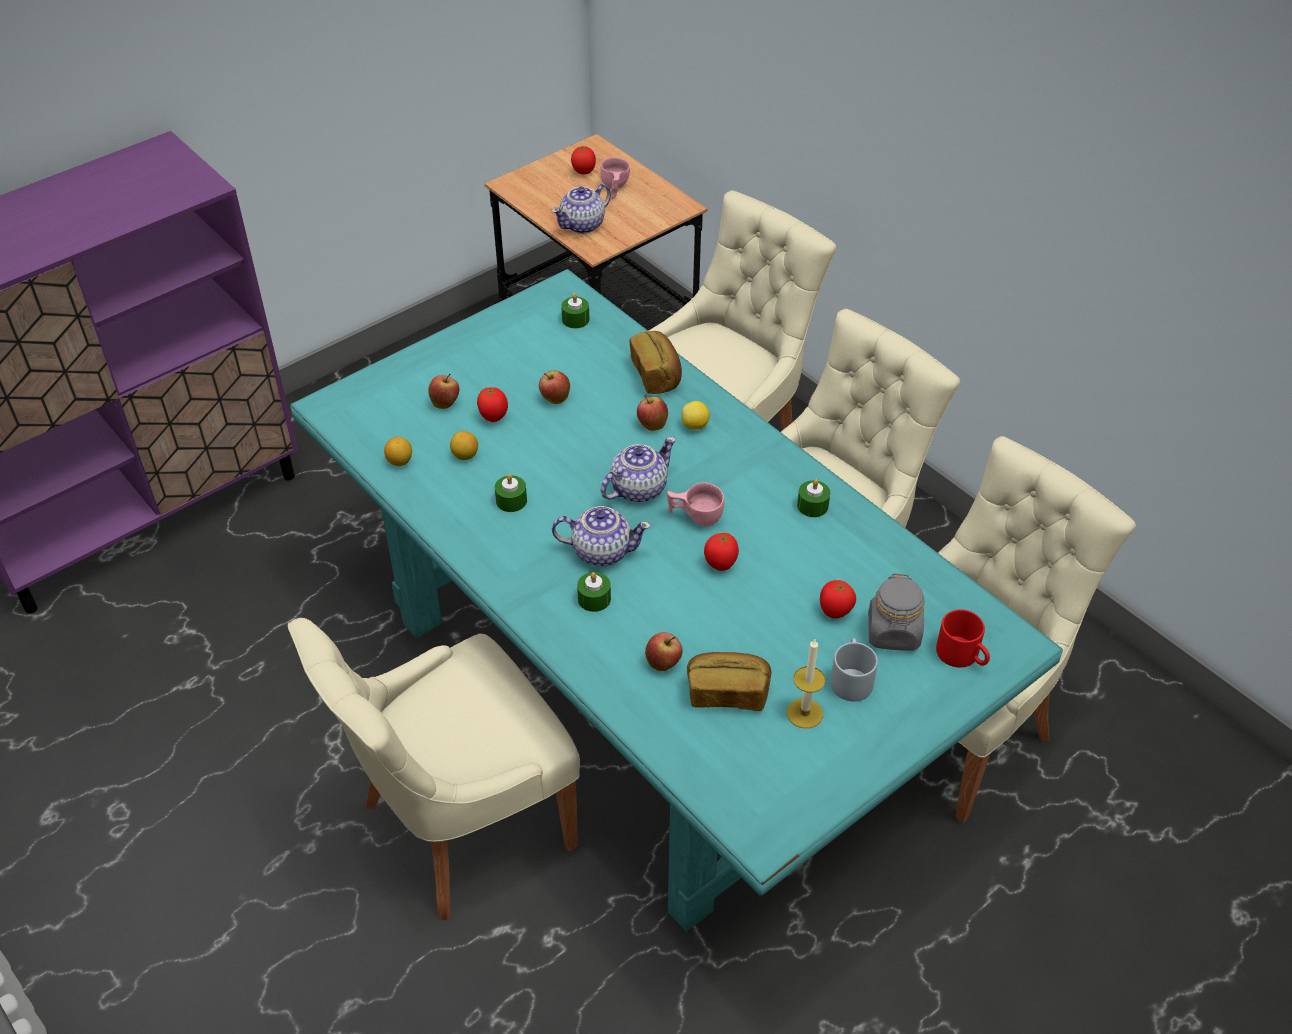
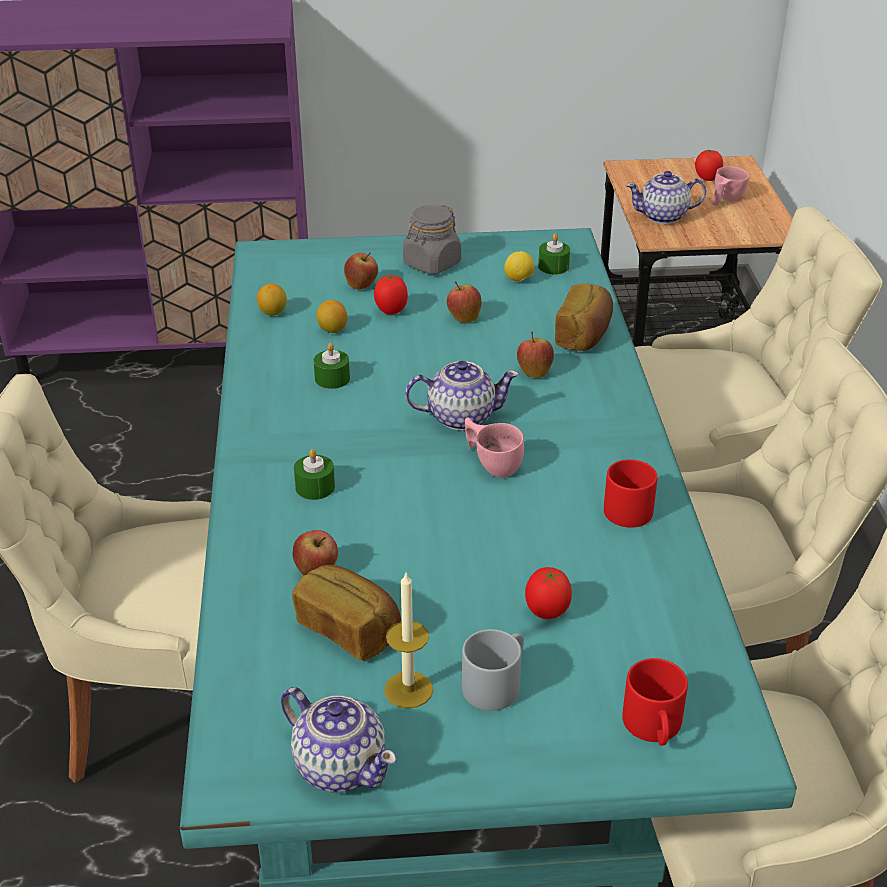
camera: 35 degrees right, 10 degrees down
teapot [552,506,651,566] -> teapot moved to [281,687,397,792]
lemon [681,401,710,430] -> lemon moved to [504,251,535,282]
tomato [704,533,739,571] -> none
green candle [797,479,830,517] -> red mug [604,459,658,528]
grey jar [868,573,925,651] -> grey jar moved to [403,205,461,274]

